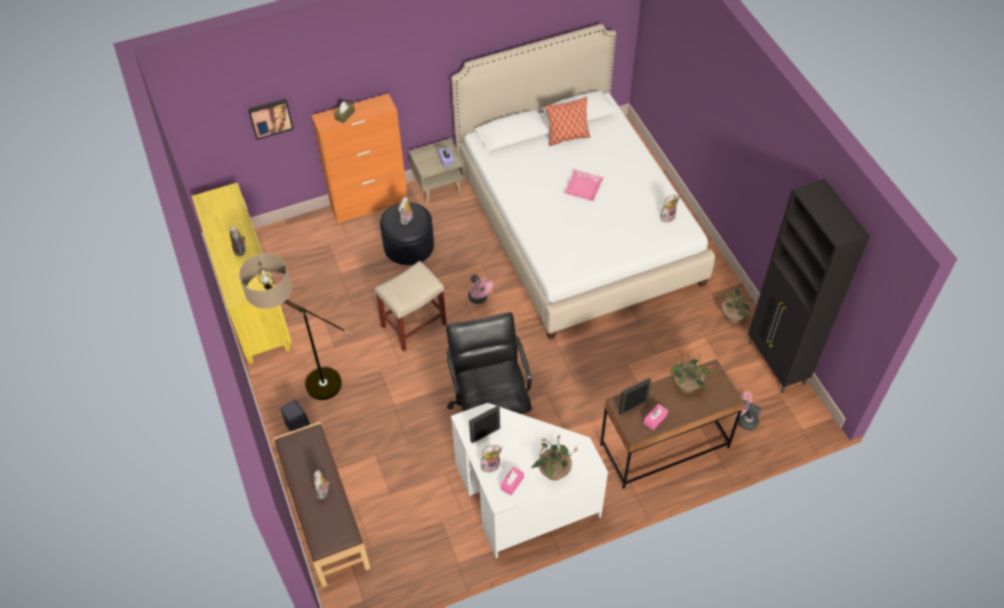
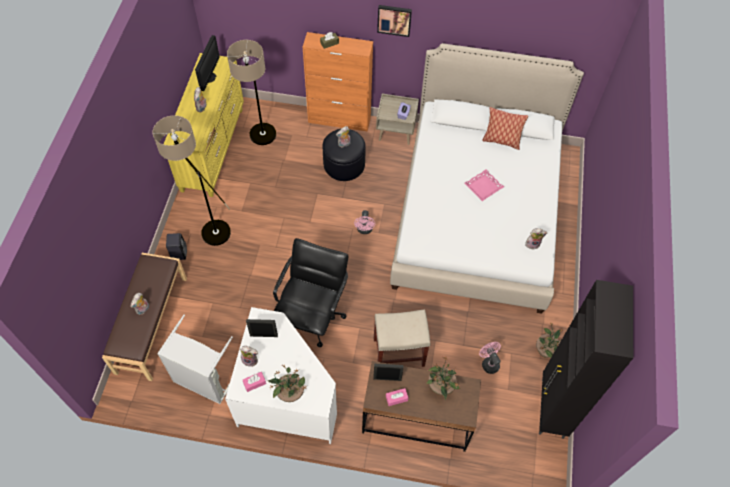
camera: 30 degrees right, 5 degrees up
picture [248,98,293,140] -> picture moved to [377,5,412,37]
beige stool [375,261,447,351] -> beige stool moved to [374,309,430,367]
pink fan [736,391,762,431] -> pink fan moved to [479,342,501,374]
none -> grey laundry basket [157,315,233,404]
none -> monitor [195,35,219,91]
none -> floor lamp [227,40,276,145]

